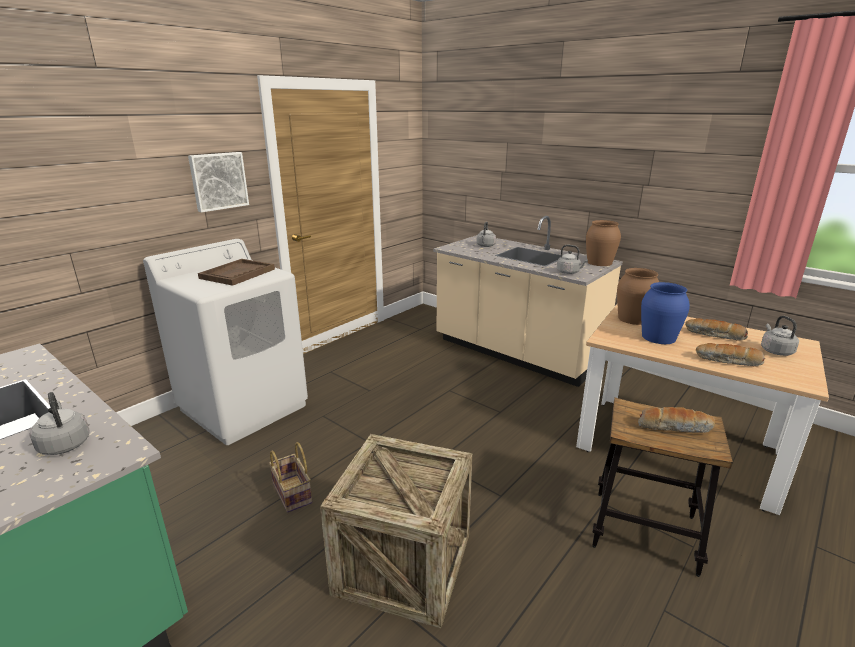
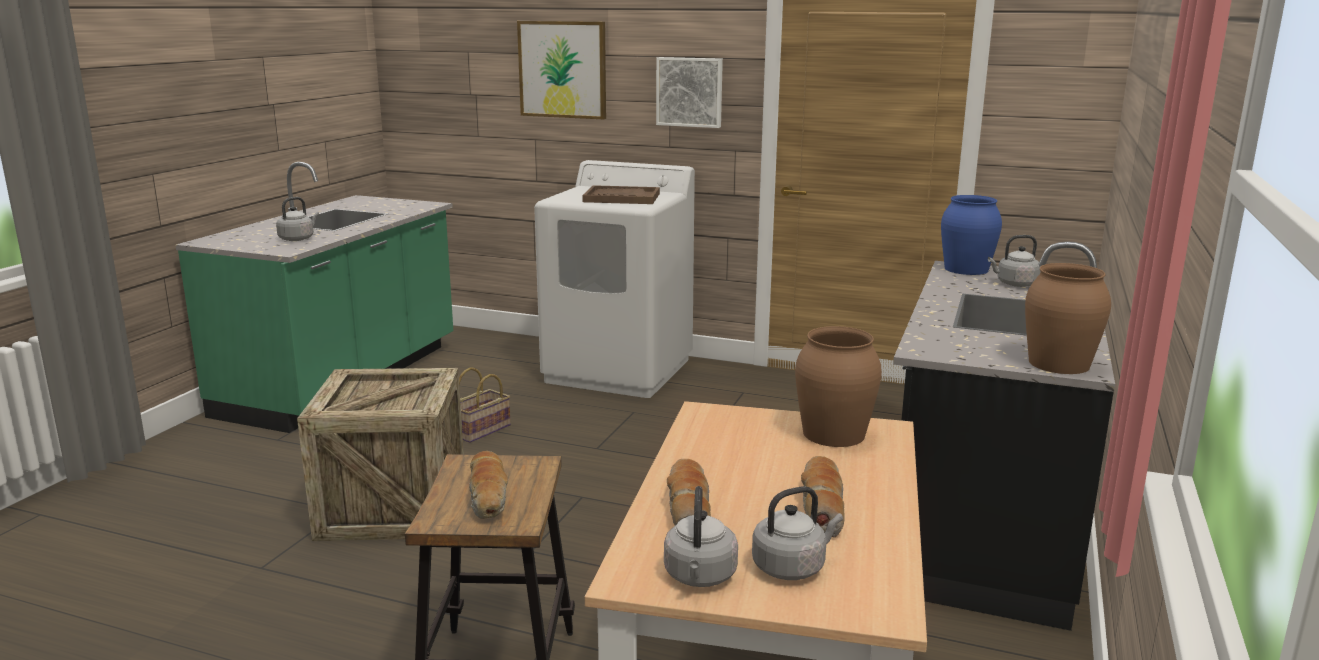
camera: 70 degrees right, 5 degrees down
beige counter [433,216,623,387] -> black counter [893,242,1115,631]
grey kettle [557,245,588,274] -> grey kettle moved to [664,486,738,587]
blue vase [641,282,690,344] -> blue vase moved to [941,195,1002,275]
none -> picture [517,21,606,119]

